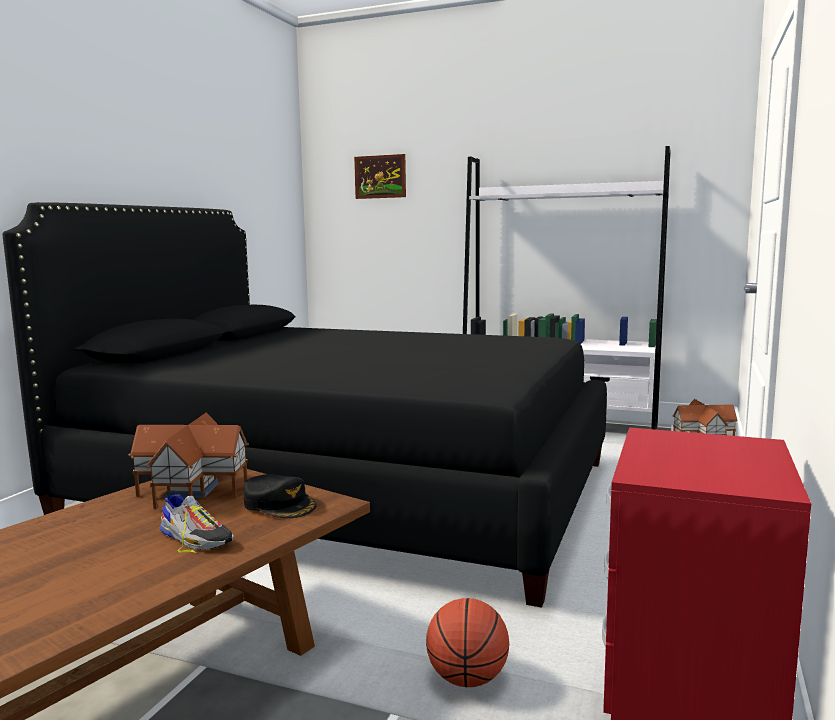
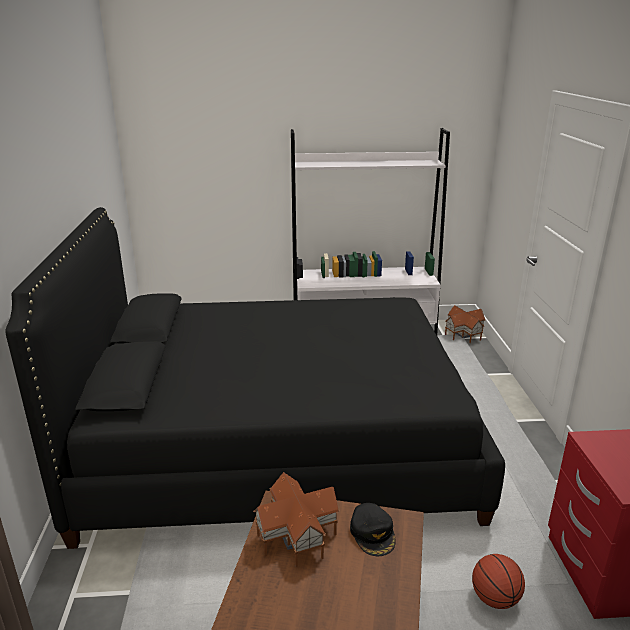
camera: 25 degrees left, 15 degrees up
shoe [159,494,234,553] -> none
black cap [244,474,317,518] -> black cap turned 60 degrees clockwise [350,503,395,556]
picture [354,154,406,199] -> none

